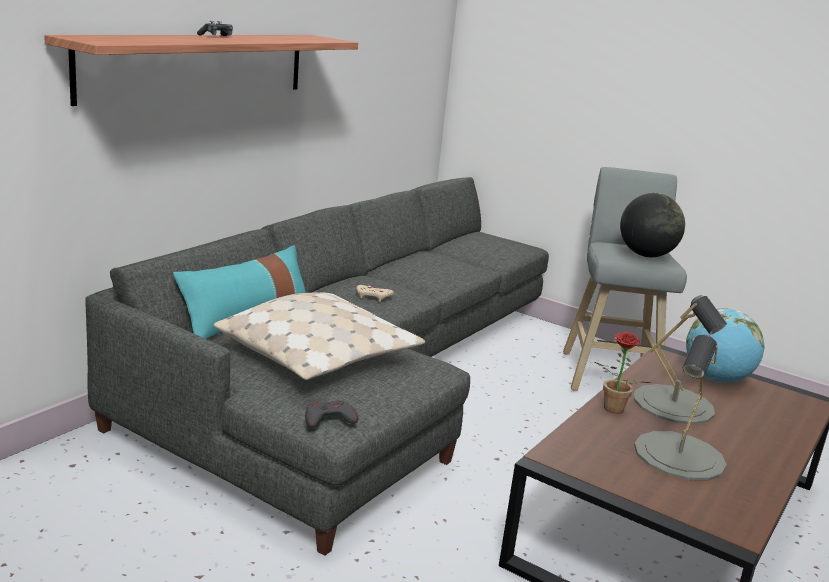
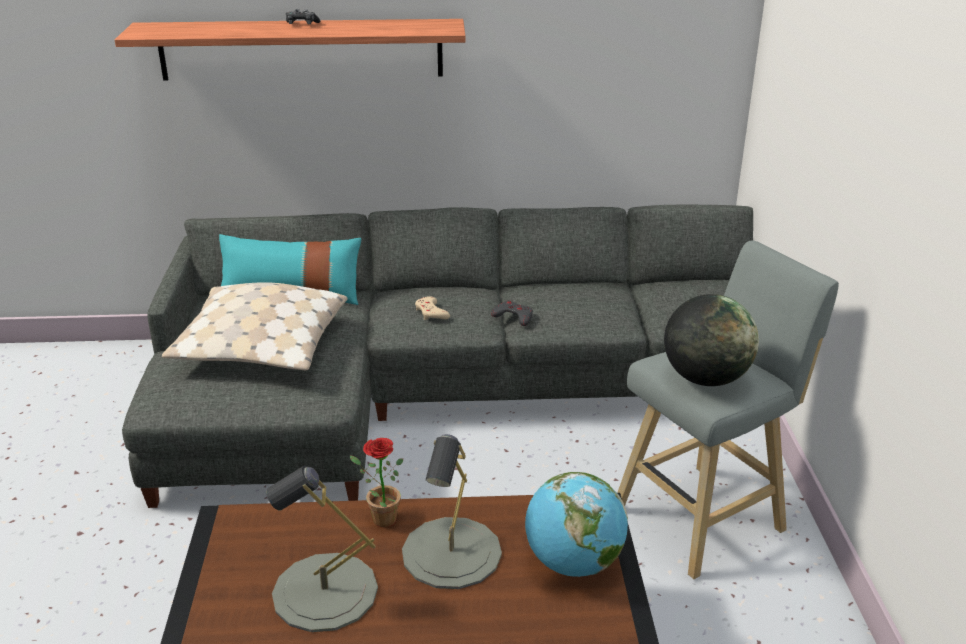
camera: 55 degrees right, 10 degrees up
grey game controller [305,401,358,428] -> grey game controller moved to [491,300,533,326]

